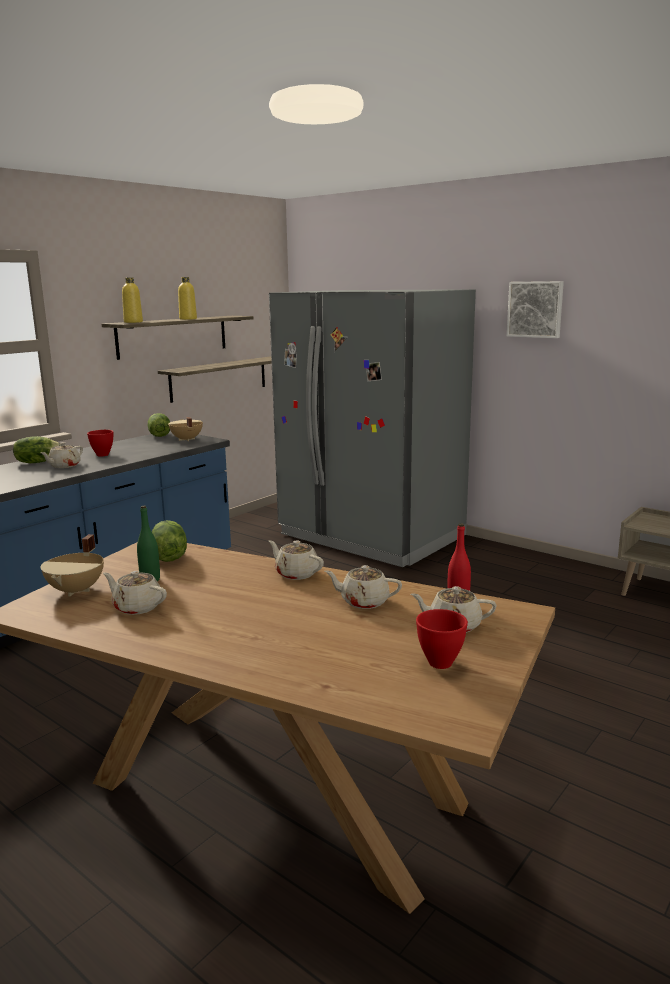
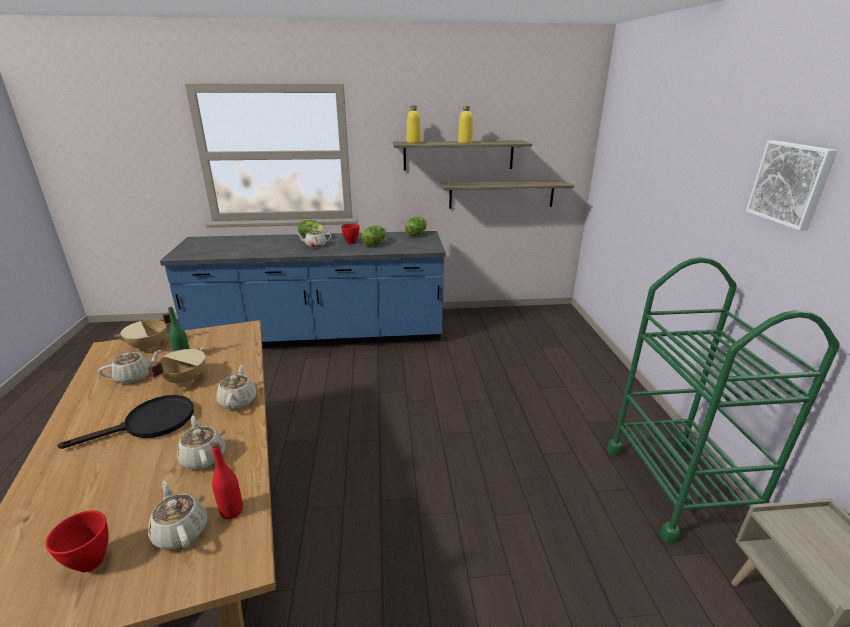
camera: 45 degrees right, 10 degrees up
beige teapot [103,571,167,615] -> beige teapot turned 75 degrees clockwise [98,350,161,384]
lettuce [152,520,187,562] -> lettuce moved to [362,226,386,246]
beige cooking pot [168,417,203,441] -> beige cooking pot moved to [148,347,205,386]
grey fridge [269,289,476,567] -> none
none -> black frying pan [57,395,194,449]
none -> green cart [607,257,840,544]

